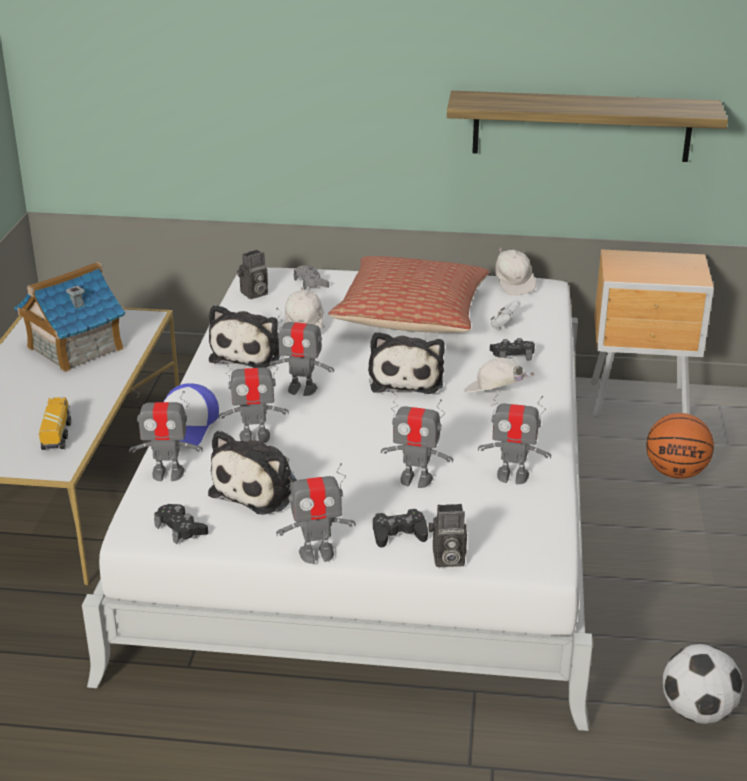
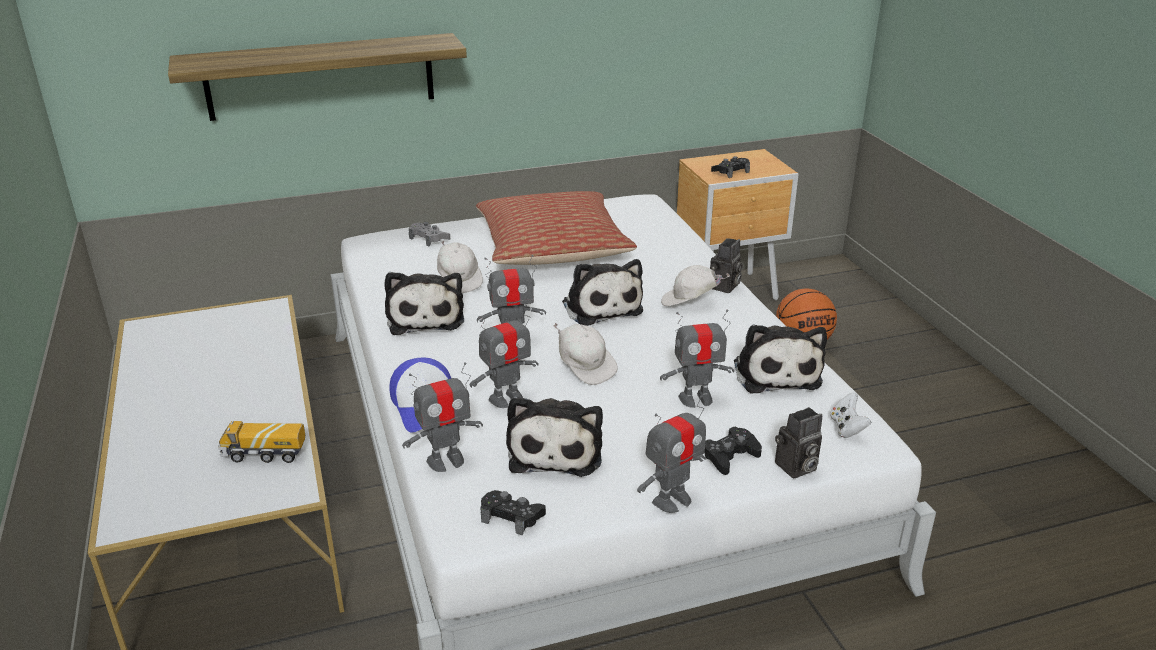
camera: 25 degrees left, 0 degrees up
toy house [14,262,125,372] -> none
toy truck [39,397,71,450] -> toy truck turned 60 degrees counterclockwise [218,421,305,463]
camera [237,250,268,299] -> camera moved to [710,238,743,293]
shelf [447,91,728,162] -> shelf moved to [168,33,467,121]
toy robot [478,388,551,484] -> plush toy [734,324,827,393]
black game controller [490,338,535,361] -> black game controller moved to [711,156,750,178]
white game controller [491,300,521,329] -> white game controller moved to [830,392,871,438]
white cap [495,247,536,296] -> white cap moved to [553,323,618,385]
football [663,644,743,724] -> none

